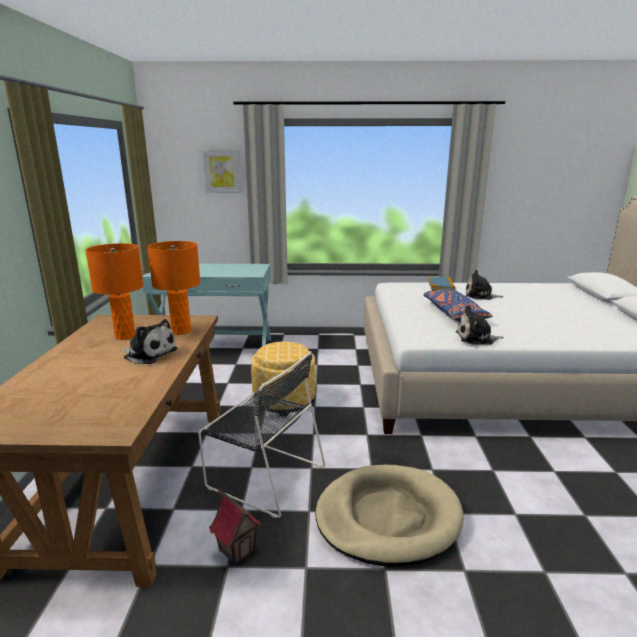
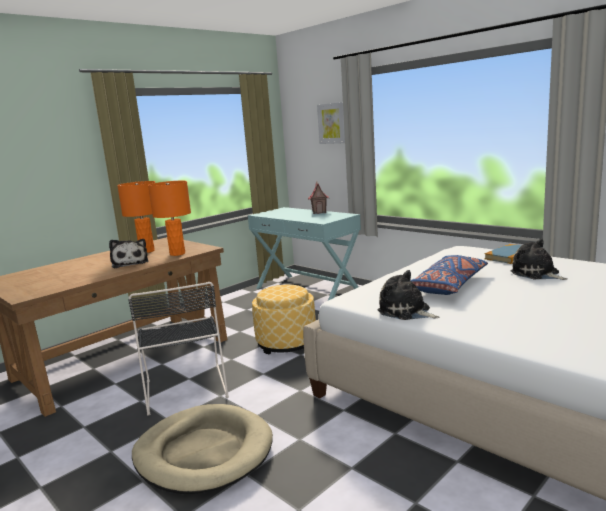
camera: 45 degrees right, 5 degrees down
toy house [209,488,262,565] -> toy house moved to [308,181,329,214]

